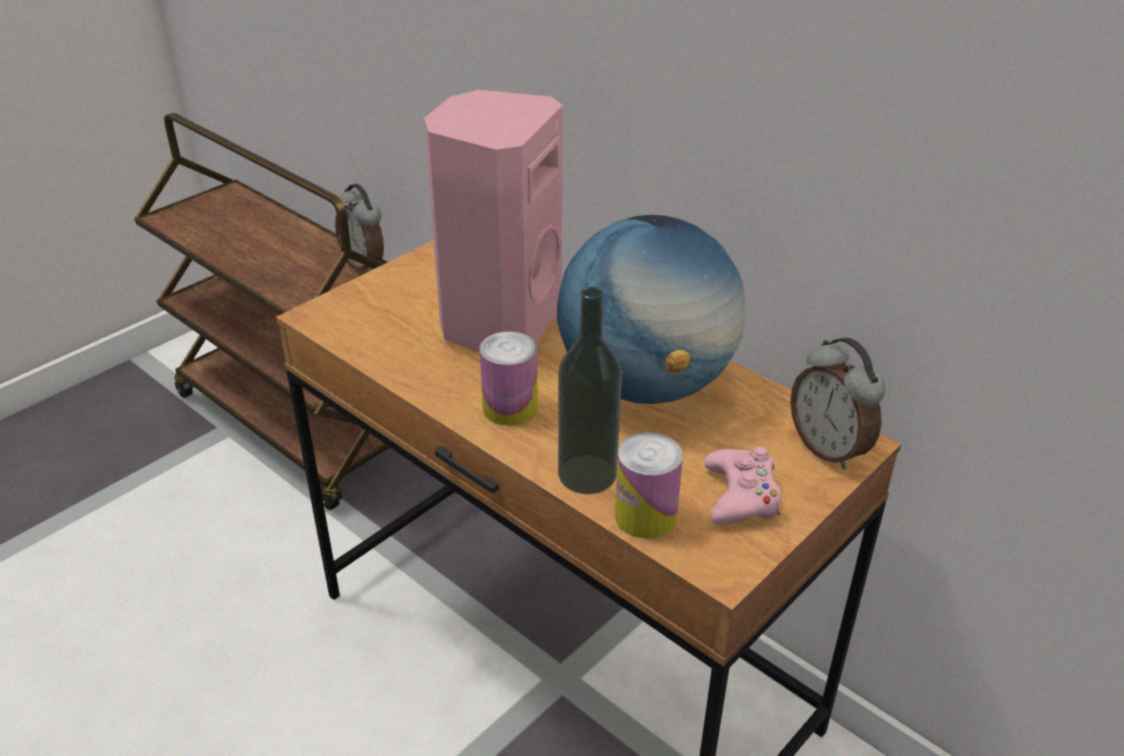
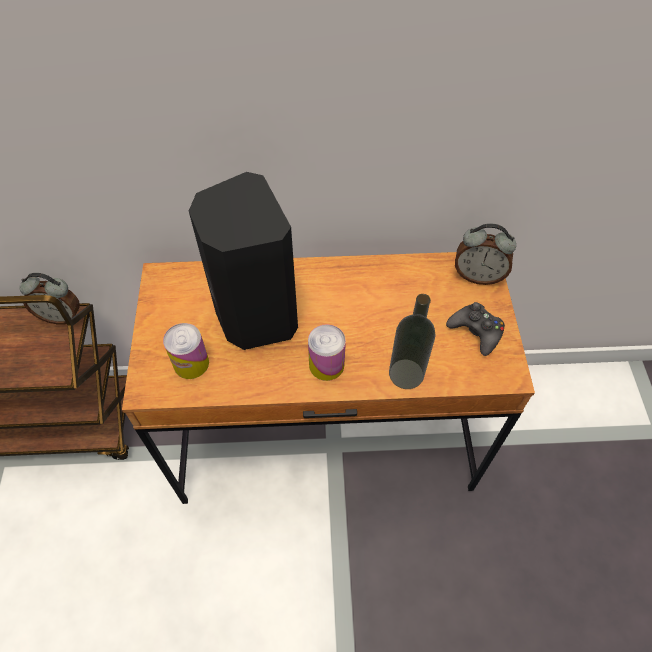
camera: 45 degrees left, 20 degrees up
pink speaker [424,90,563,352] -> black speaker [189,172,298,350]
globe [557,215,745,404] -> none
can [615,432,683,539] -> can moved to [163,323,209,379]
pink game controller [704,446,781,525] -> black game controller [446,302,505,356]

